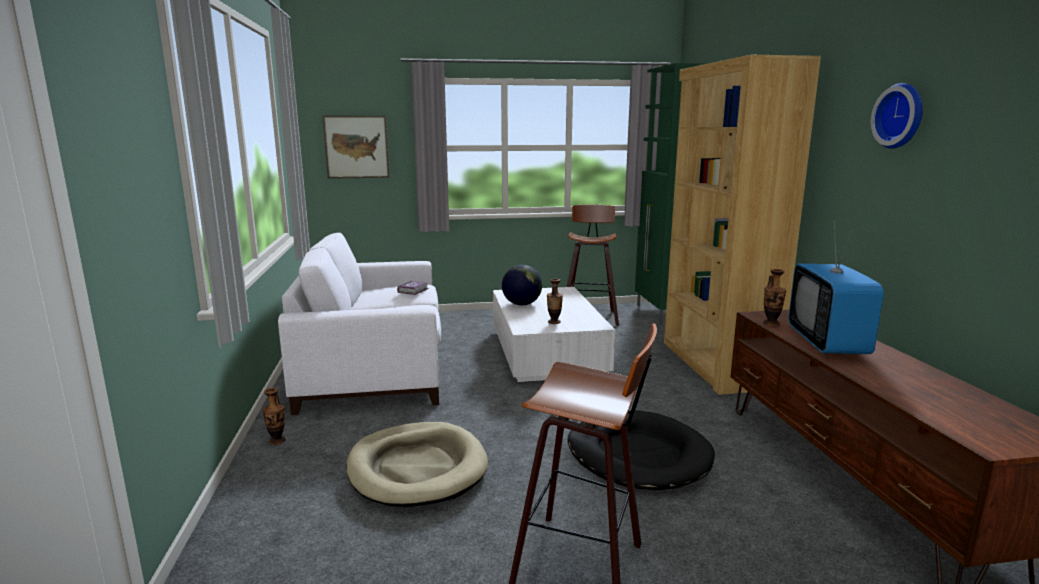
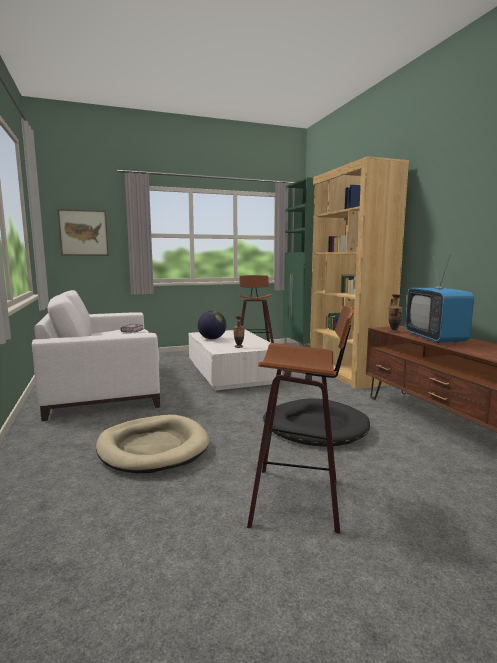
camera: 10 degrees left, 5 degrees down
vase [263,388,286,445] -> none
wall clock [871,83,923,149] -> none

